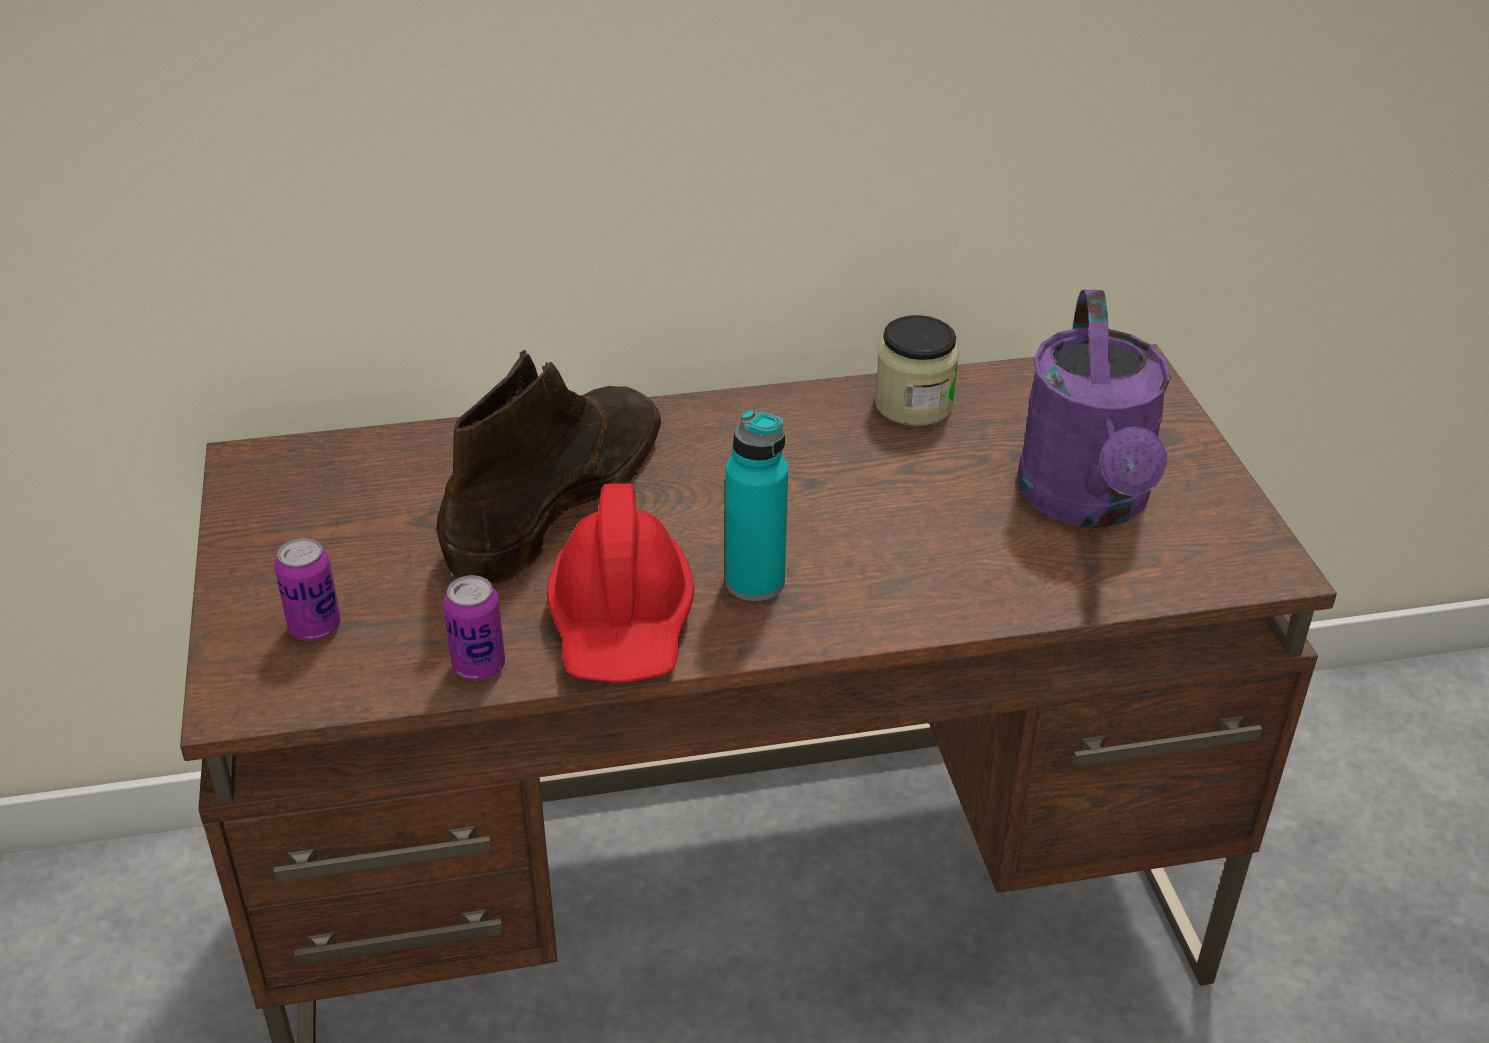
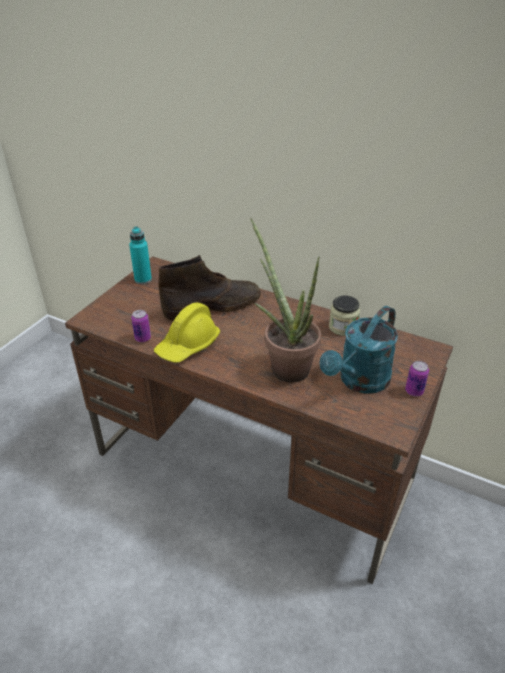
camera: 40 degrees right, 0 degrees up
can [275,538,341,641] -> can moved to [405,361,429,397]
red hard hat [546,483,694,683] -> yellow hard hat [154,302,220,363]
turquoise bottle [725,410,788,601] -> turquoise bottle moved to [129,227,152,284]
purple watering can [1017,290,1171,528] -> turquoise watering can [319,306,398,394]
none -> potted plant [251,218,321,383]

